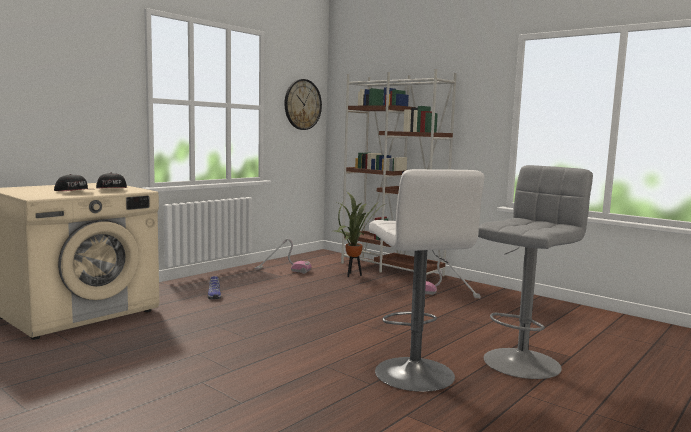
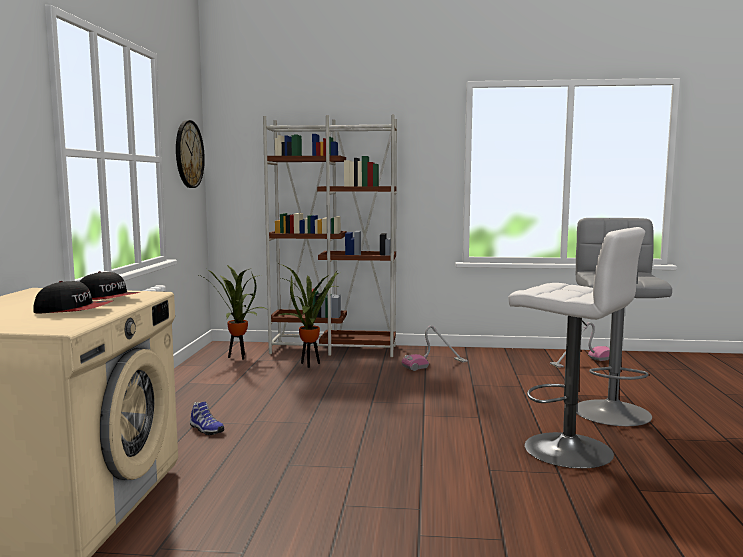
camera: 35 degrees left, 0 degrees up
vacuum cleaner [254,238,312,274] -> vacuum cleaner moved to [550,322,610,368]
none -> potted plant [199,264,266,360]

